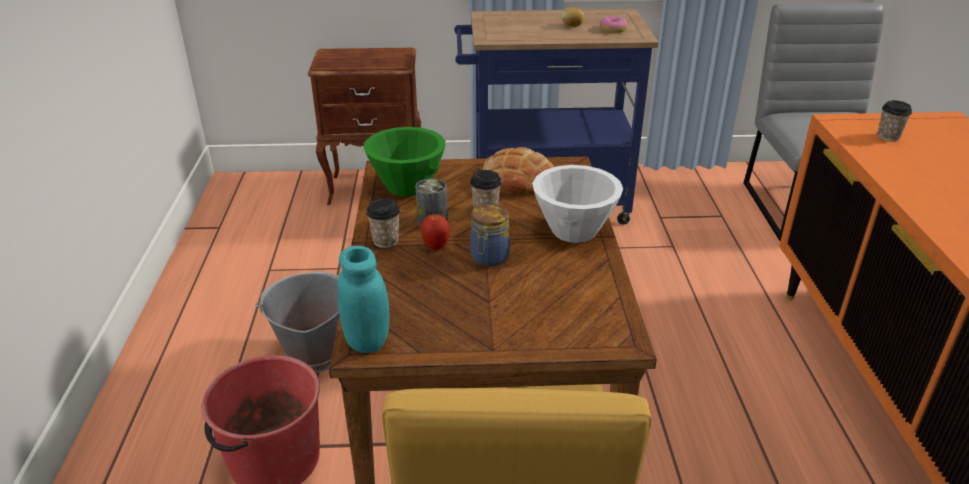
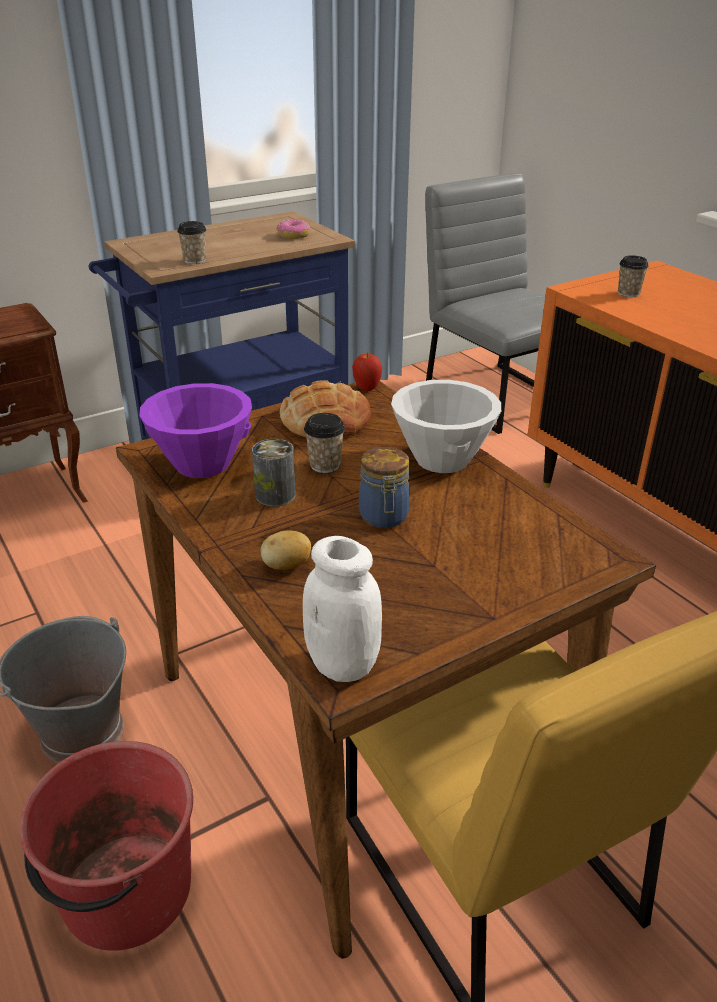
camera: 30 degrees left, 0 degrees up
turquoise jar [337,246,390,353] -> white jar [303,536,382,682]
green bowl [363,127,445,197] -> purple bowl [140,383,252,478]
cup [366,198,400,248] -> cup moved to [177,221,206,264]
apple [421,214,450,250] -> apple moved to [352,352,382,391]
potato [561,7,585,27] -> potato moved to [260,530,311,570]

